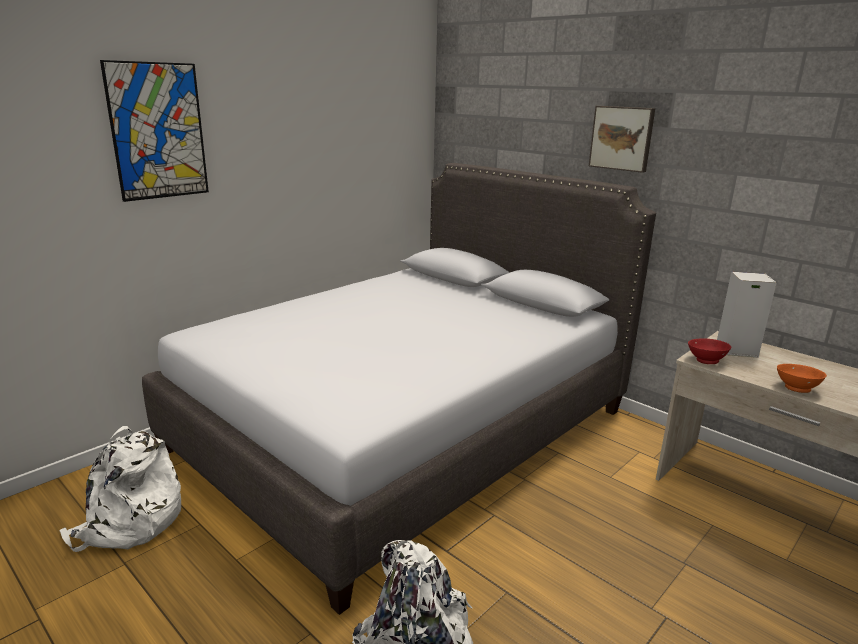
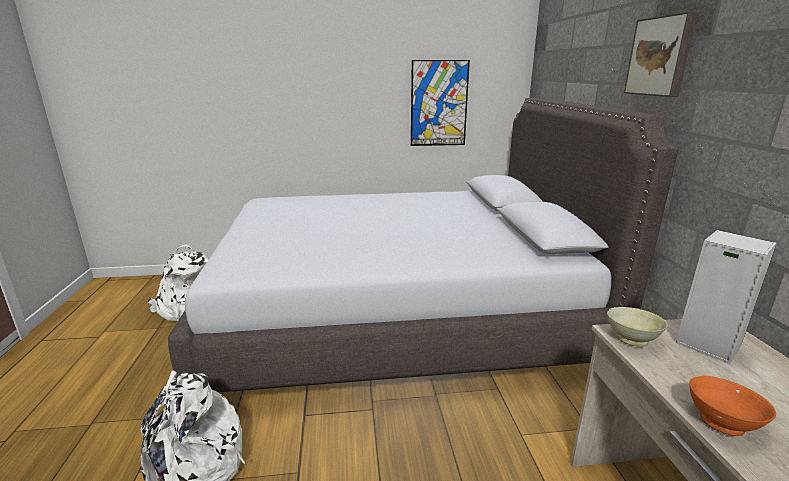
camera: 40 degrees right, 0 degrees up
picture [100,60,209,202] -> picture moved to [411,60,470,146]
red bowl [688,338,732,364] -> beige bowl [607,307,668,347]

